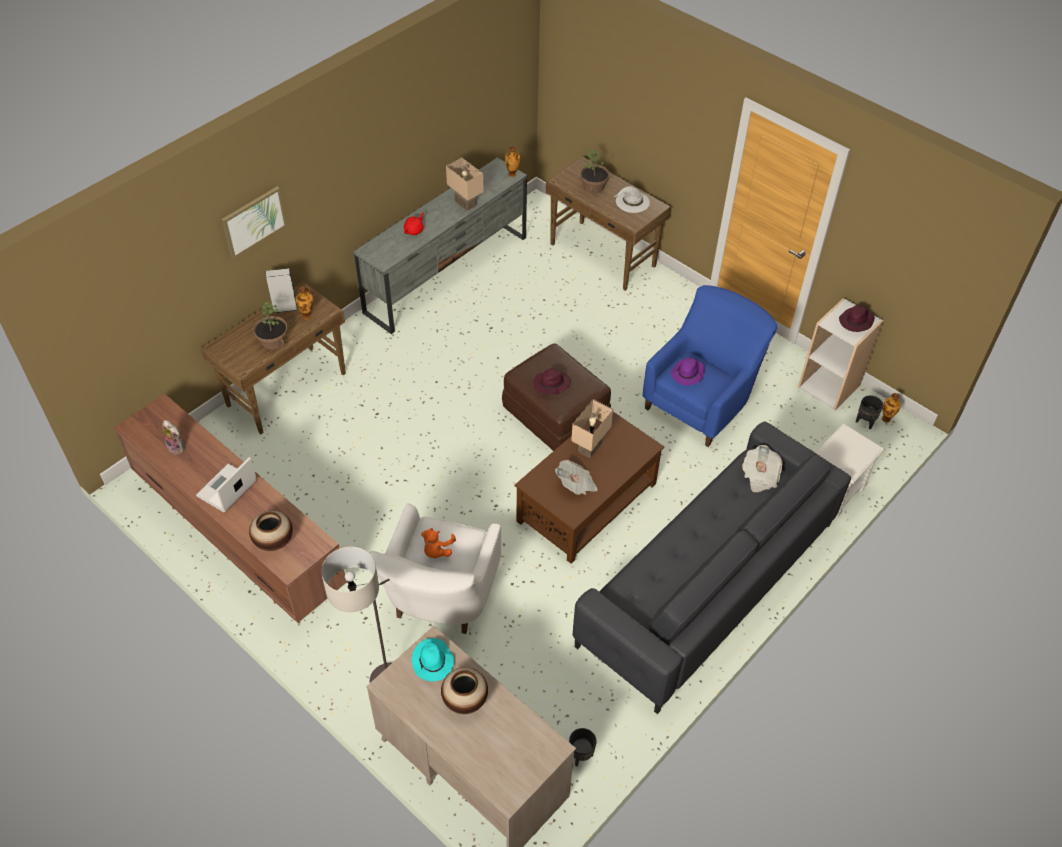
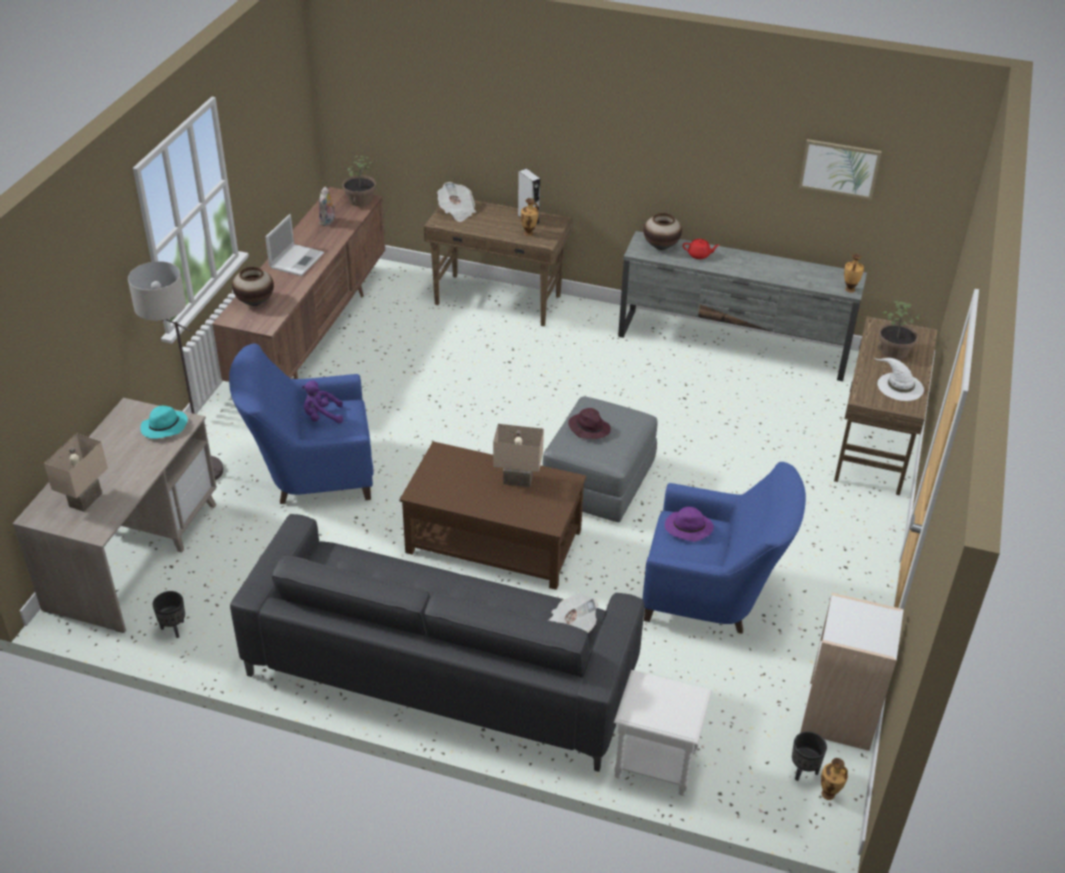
camera: 65 degrees right, 10 degrees down
laptop [196,457,257,512] -> laptop turned 105 degrees clockwise [265,214,324,276]
picture [222,187,287,259] -> picture moved to [799,139,882,200]
potted plant [253,300,288,350] -> potted plant moved to [342,156,376,206]
white armchair [370,504,501,634] -> blue armchair [229,344,373,504]
orange plush toy [421,528,456,558] -> purple plush toy [302,381,343,423]
vase [441,667,488,714] -> vase moved to [644,213,682,250]
beige table lamp [446,157,484,211] -> beige table lamp moved to [44,433,108,512]
brown ottoman [502,343,611,451] -> grey ottoman [542,396,657,522]
newspaper [555,460,598,495] -> newspaper moved to [437,182,476,222]
purple hat [839,305,874,332] -> none

